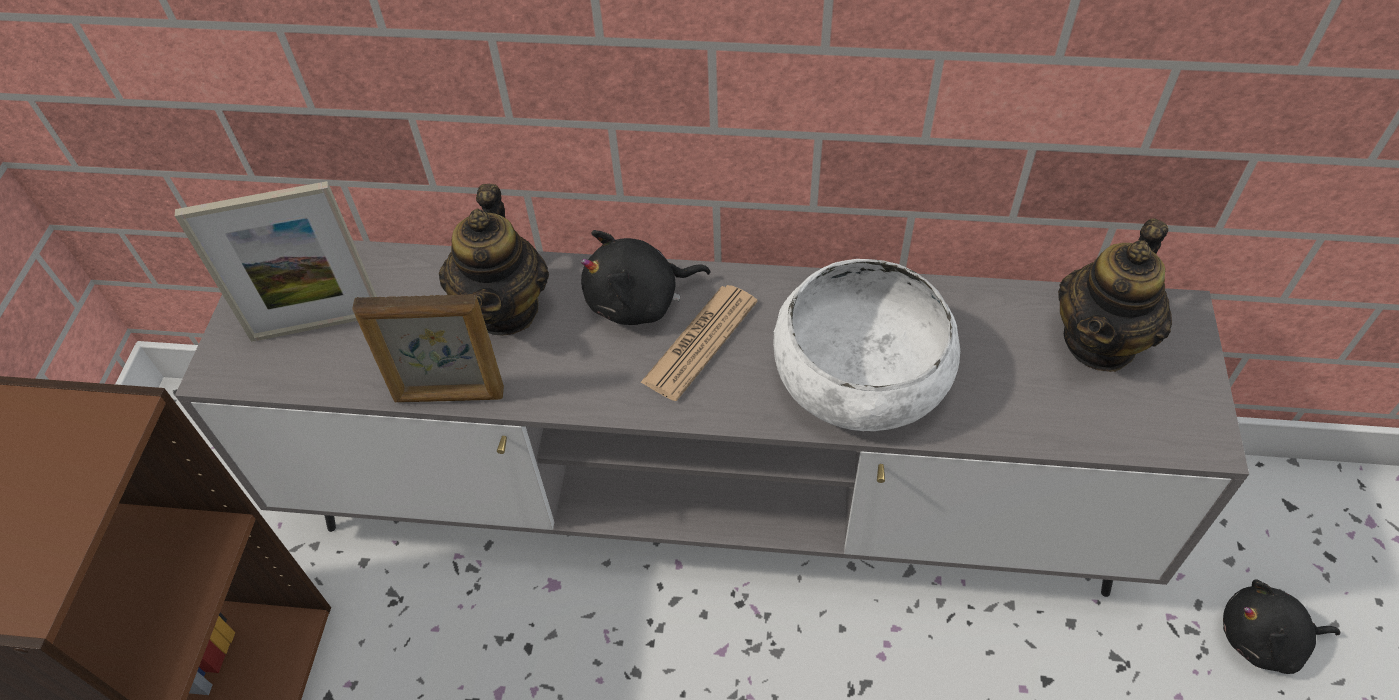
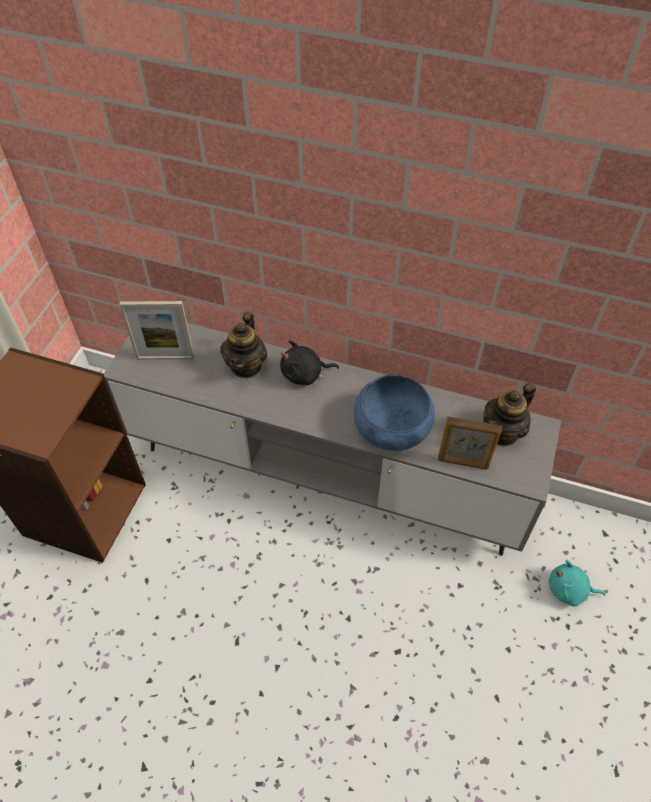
camera: 10 degrees right, 0 degrees up
picture frame [352,294,504,402] -> picture frame moved to [438,416,502,469]
newspaper [640,285,757,401] -> none
white bowl [773,259,960,431] -> blue bowl [354,375,435,451]
black plush toy [1223,580,1340,674] -> turquoise plush toy [549,560,606,606]

